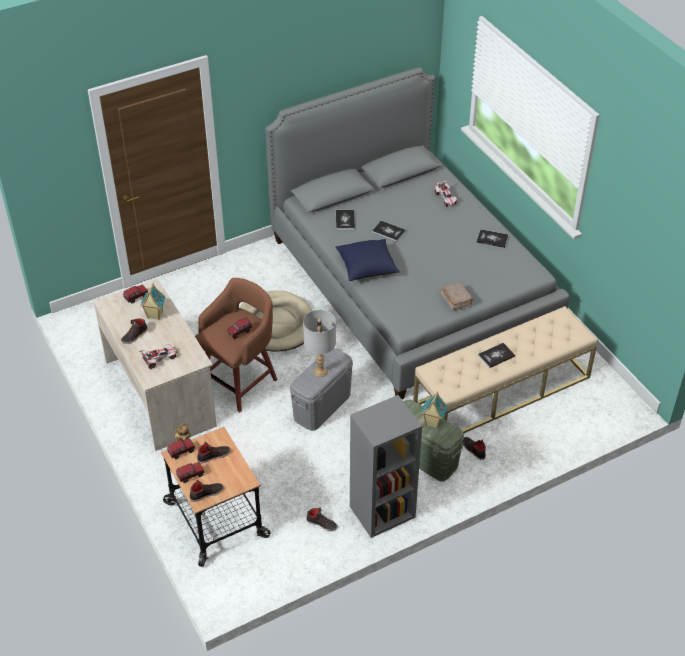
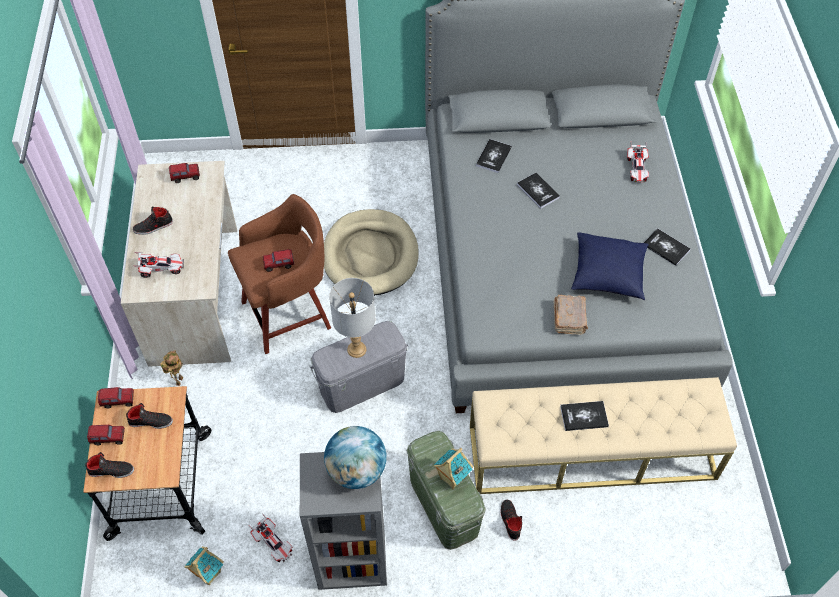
camera: 25 degrees right, 10 degrees up
toy house [140,283,166,320] -> toy house moved to [184,546,224,585]
black shoe [306,507,337,531] -> toy car [249,514,292,562]
blue pillow [335,239,400,281] -> blue pillow moved to [571,232,649,300]
none -> globe [324,426,387,489]

